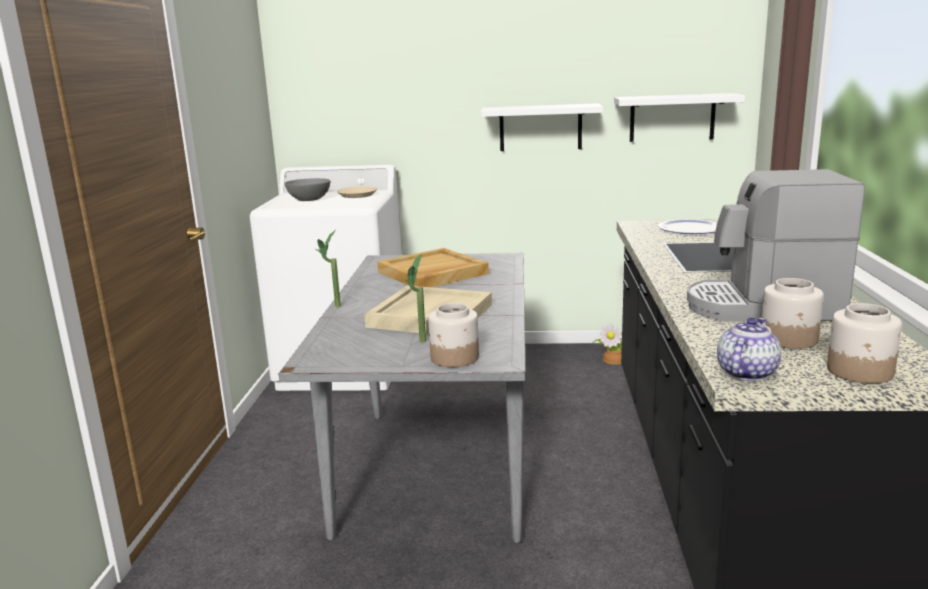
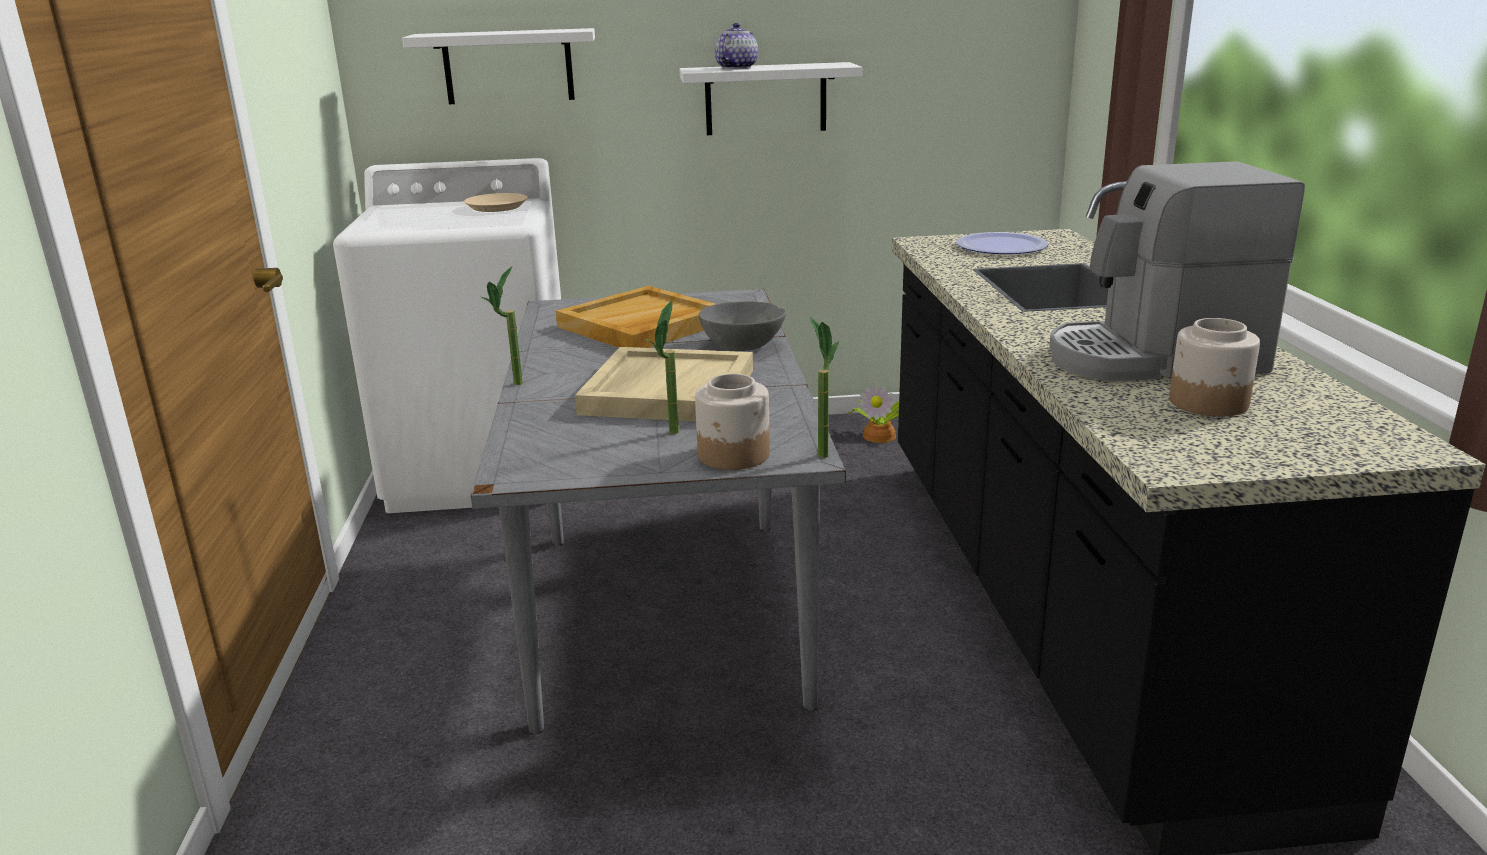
camera: 10 degrees left, 5 degrees up
grey bowl [284,178,331,201] -> grey bowl moved to [699,301,786,351]
white shelf [614,93,745,142] -> white shelf moved to [402,28,595,104]
teapot [717,317,781,381] -> teapot moved to [715,23,758,69]
jar [827,303,902,384] -> none
none -> potted plant [810,317,839,458]

